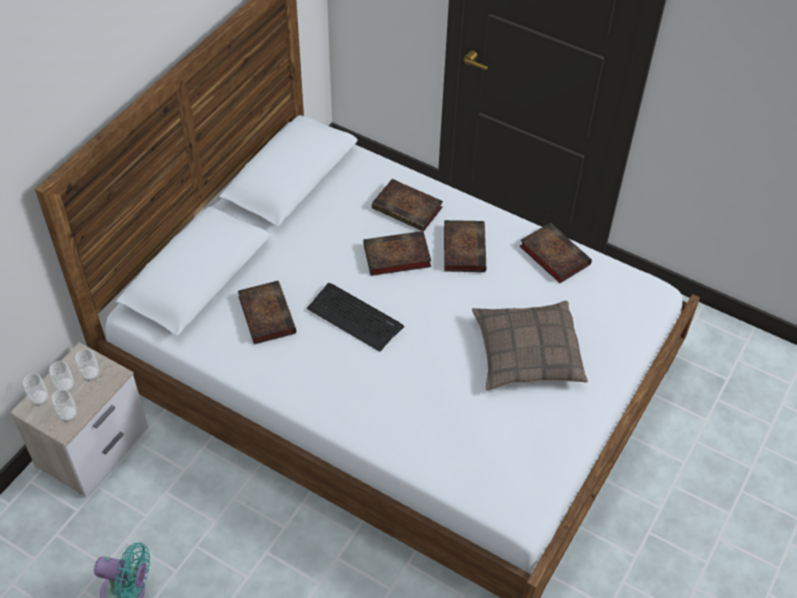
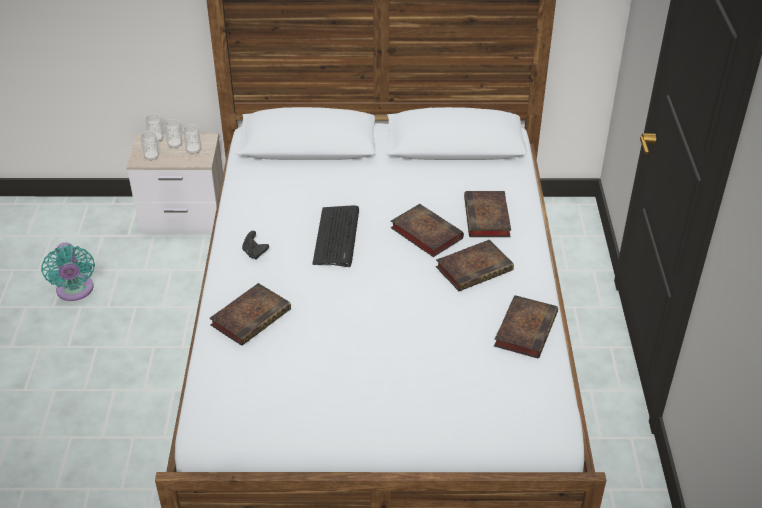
camera: 60 degrees right, 10 degrees down
book [238,281,296,344] -> book moved to [210,283,291,346]
pillow [472,301,588,390] -> none
none -> black game controller [242,231,269,260]

